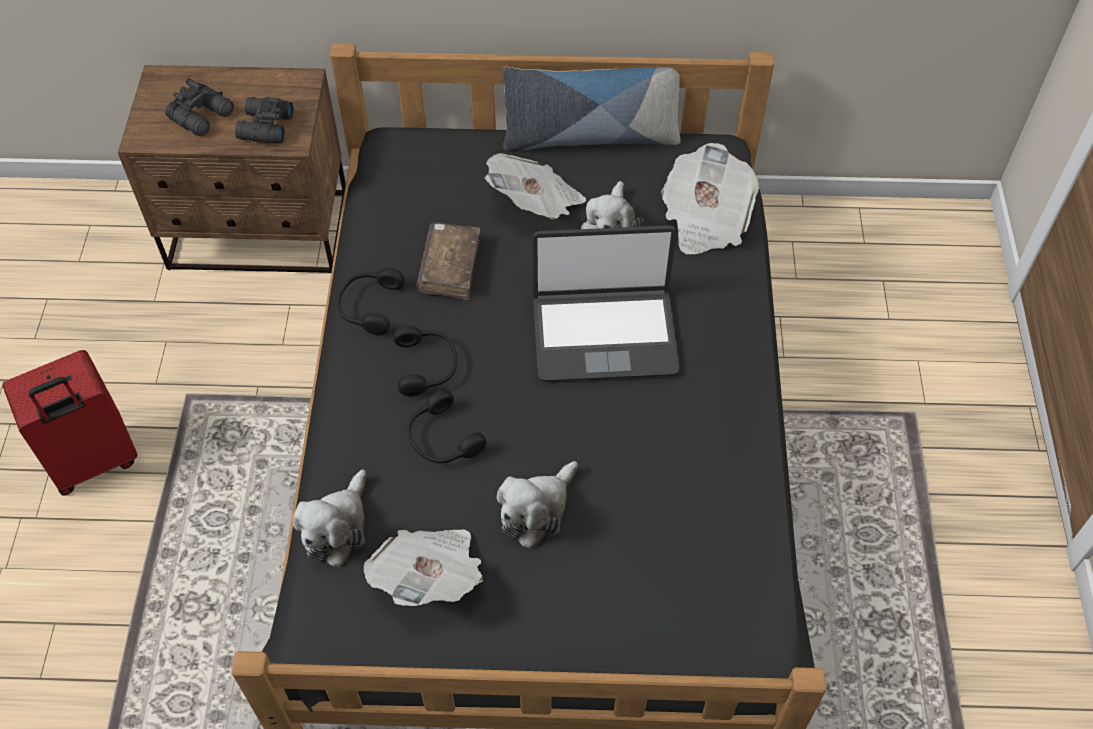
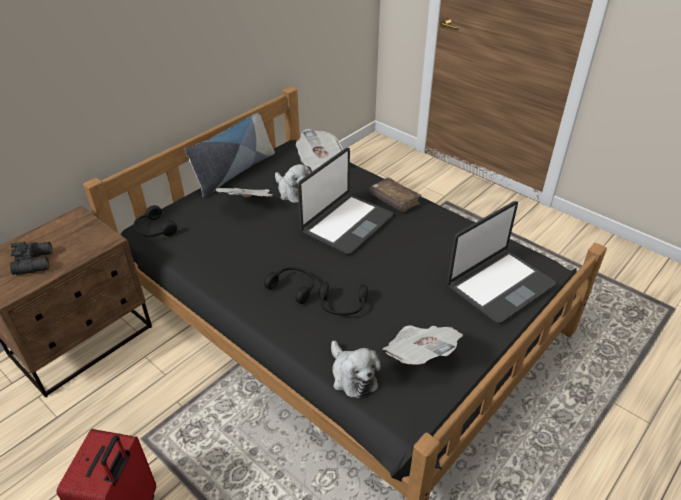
camera: 50 degrees left, 15 degrees down
black binoculars [235,97,293,144] -> none
black headphones [337,268,404,335] -> black headphones moved to [134,205,177,237]
brown book [416,222,480,300] -> brown book moved to [369,177,421,212]
plush toy [496,461,578,549] -> none
none -> laptop [447,201,556,324]

